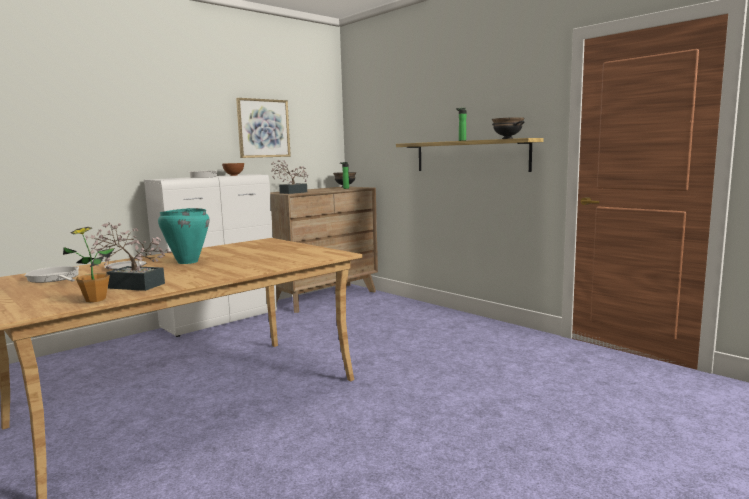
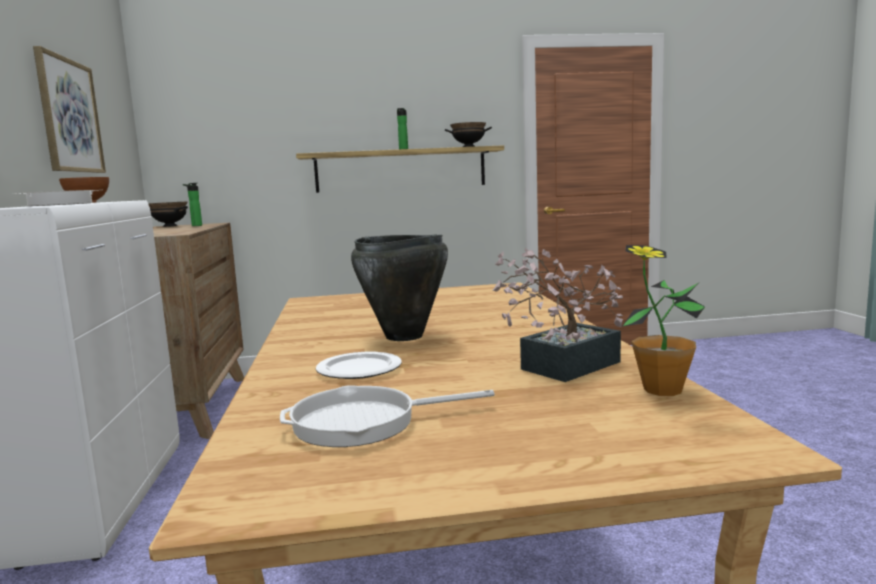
camera: 55 degrees left, 0 degrees up
turquoise cooking pot [158,208,209,264] -> black cooking pot [351,234,448,341]
potted plant [272,160,308,194] -> none

